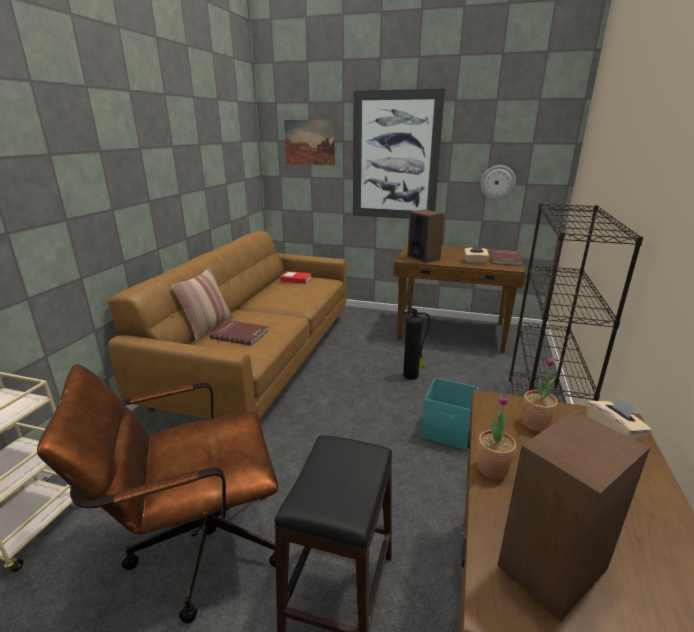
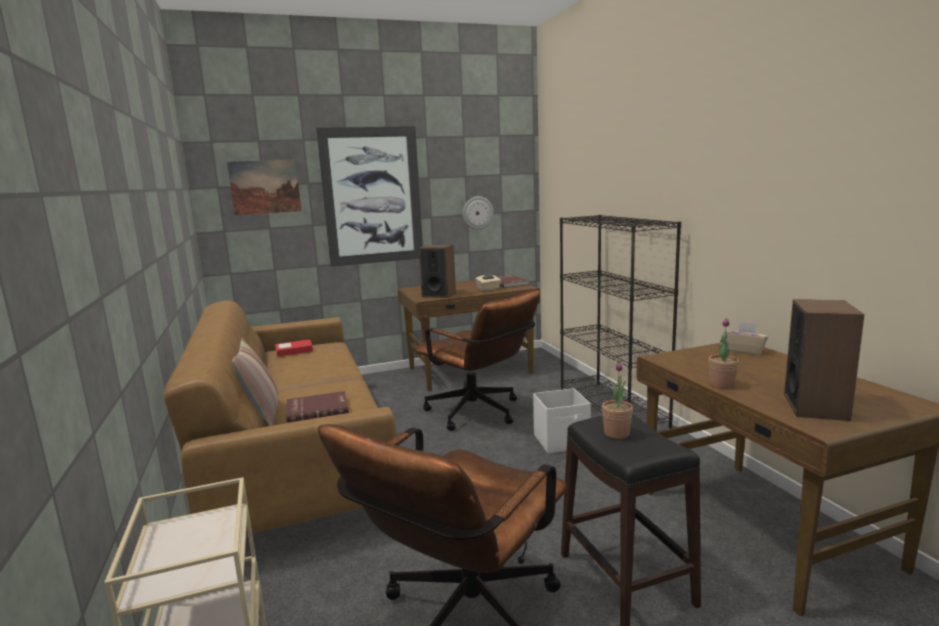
camera: 35 degrees left, 10 degrees down
fire extinguisher [401,307,430,380] -> brown office chair [414,290,541,431]
turquoise storage box [421,378,479,450] -> white storage box [533,388,591,454]
potted plant [522,356,558,432] -> potted plant moved to [602,362,633,439]

